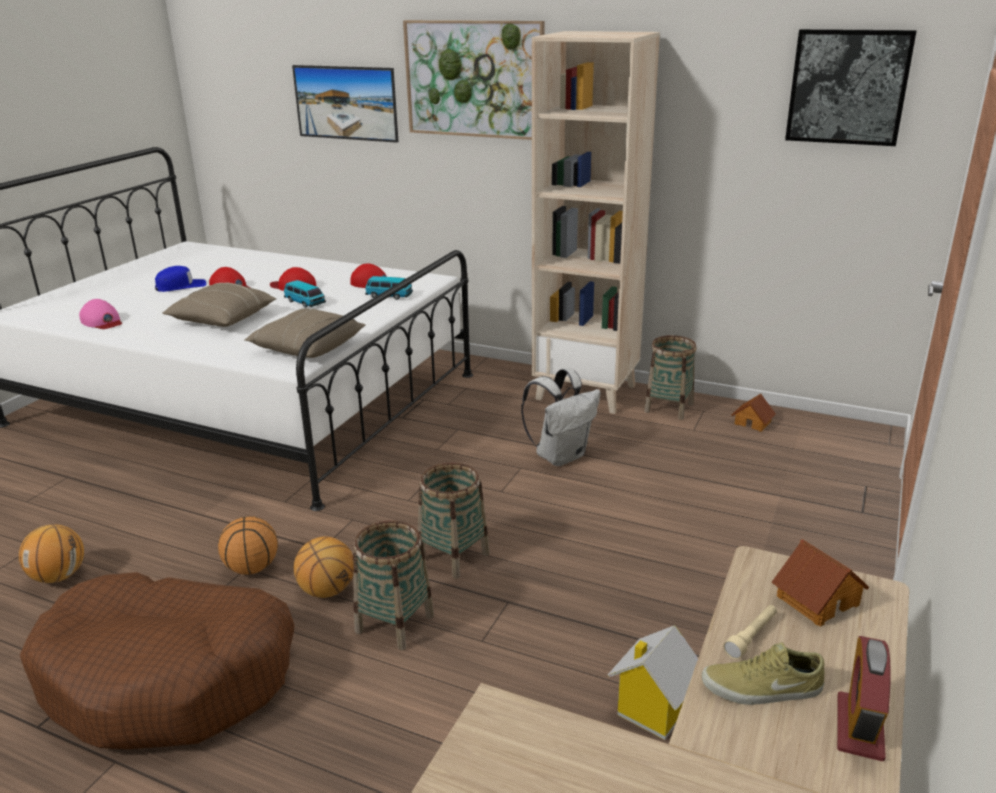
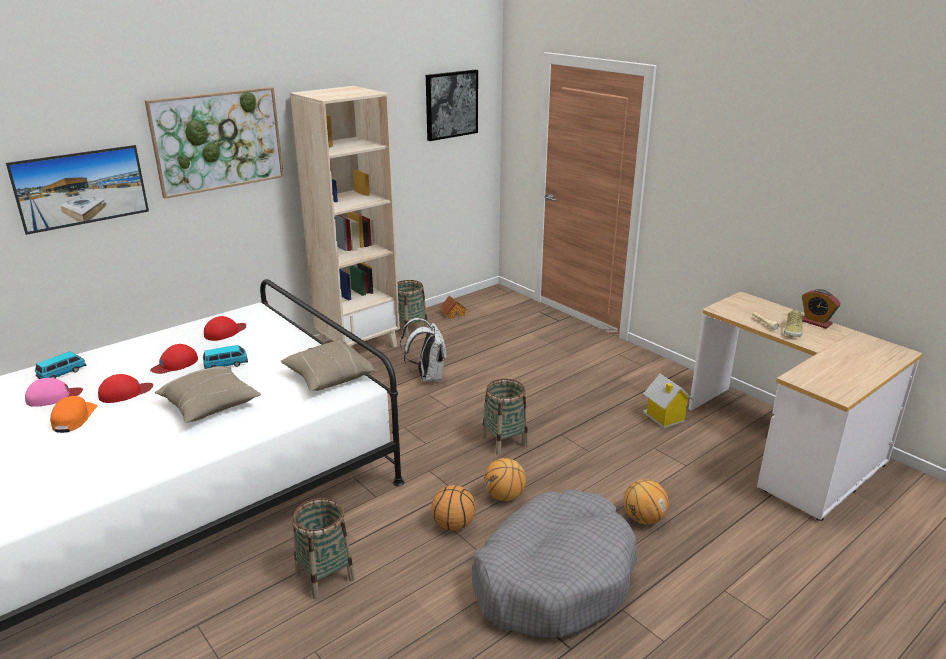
camera: 65 degrees left, 0 degrees up
basketball [19,524,84,583] -> basketball moved to [624,479,669,524]
brown dog bed [20,572,294,749] -> grey dog bed [472,489,637,637]
pink cap [79,299,122,329] -> pink cap moved to [25,378,83,407]
blue cap [155,266,206,292] -> orange cap [50,396,97,433]
basket [353,520,434,650] -> basket moved to [292,498,355,599]
toy car [365,276,413,300] -> toy car moved to [35,352,87,379]
toy house [771,539,869,627] -> none

